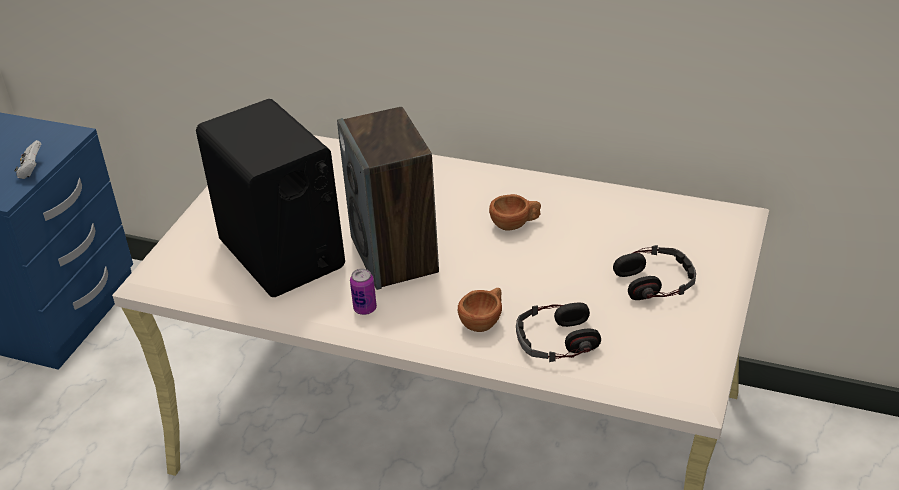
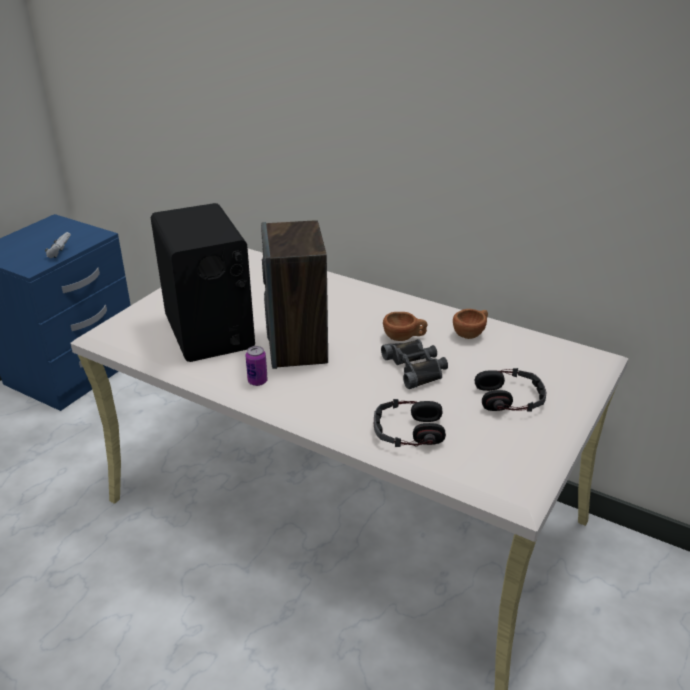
camera: 10 degrees right, 5 degrees down
brown cup [458,288,502,332] -> brown cup moved to [453,309,488,339]
none -> black binoculars [381,339,448,389]

